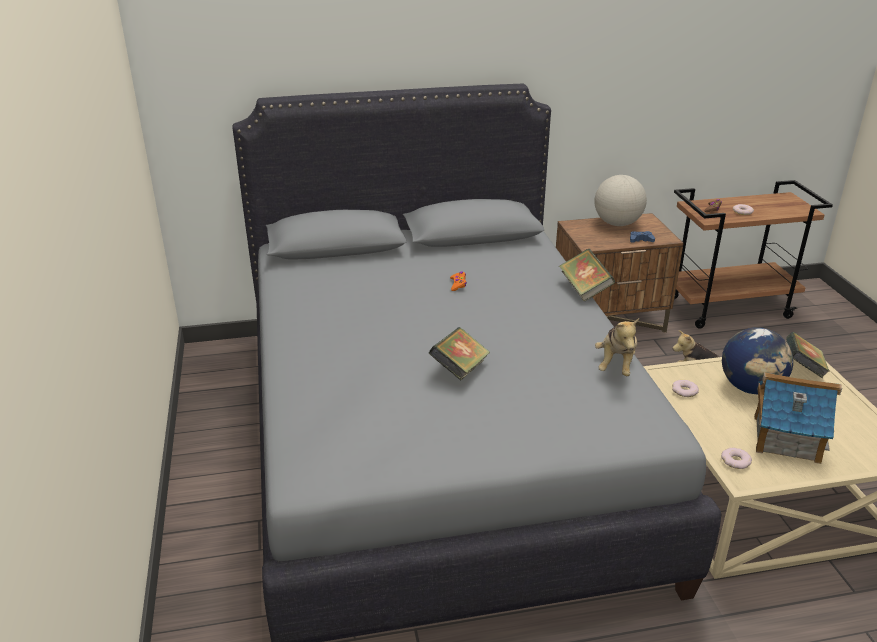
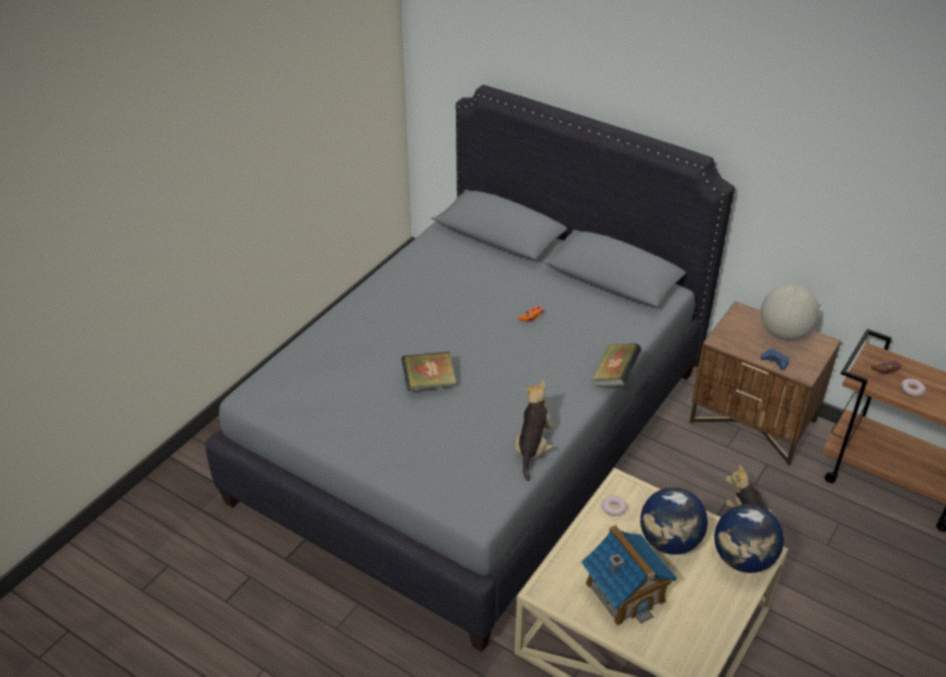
camera: 45 degrees right, 10 degrees up
plush toy [595,317,640,376] -> plush toy turned 135 degrees clockwise [515,380,553,481]
donut [721,448,752,469] -> none
book [786,332,830,378] -> globe [714,504,784,573]

